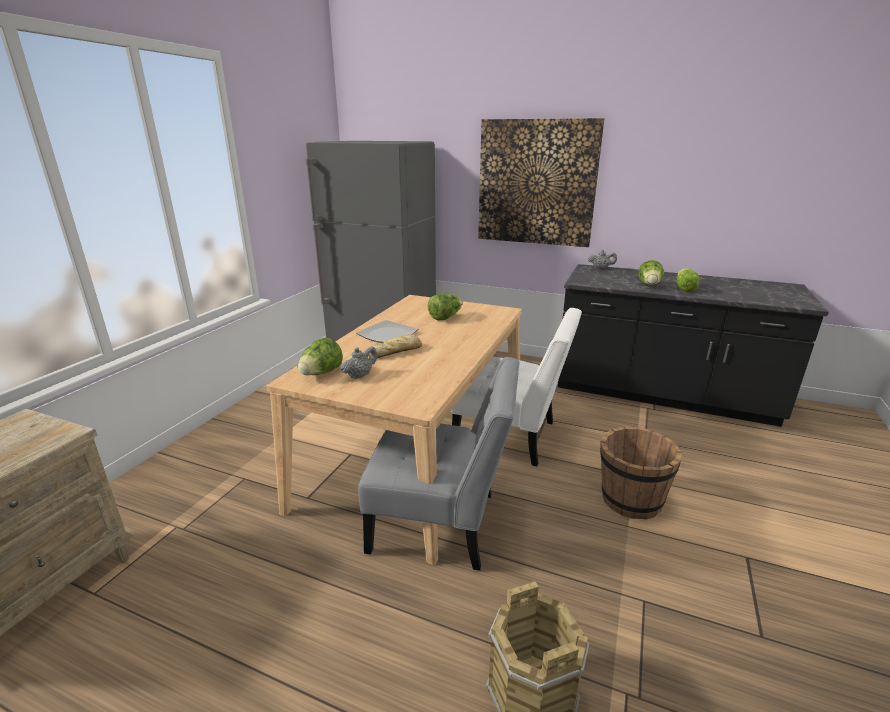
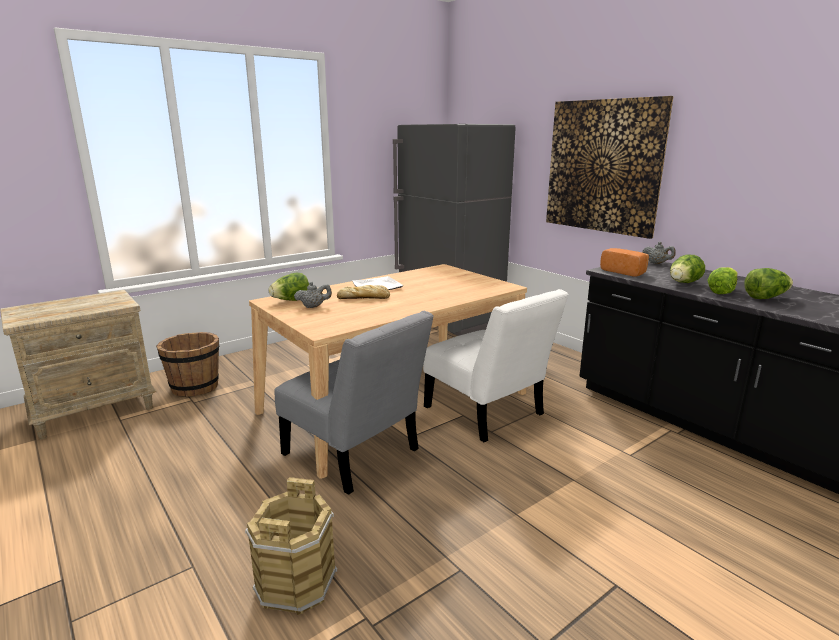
camera: 30 degrees right, 5 degrees down
lettuce [428,294,462,321] -> lettuce moved to [744,268,793,299]
brown bucket [600,426,682,520] -> brown bucket moved to [156,332,219,397]
none -> bread [600,248,649,277]

